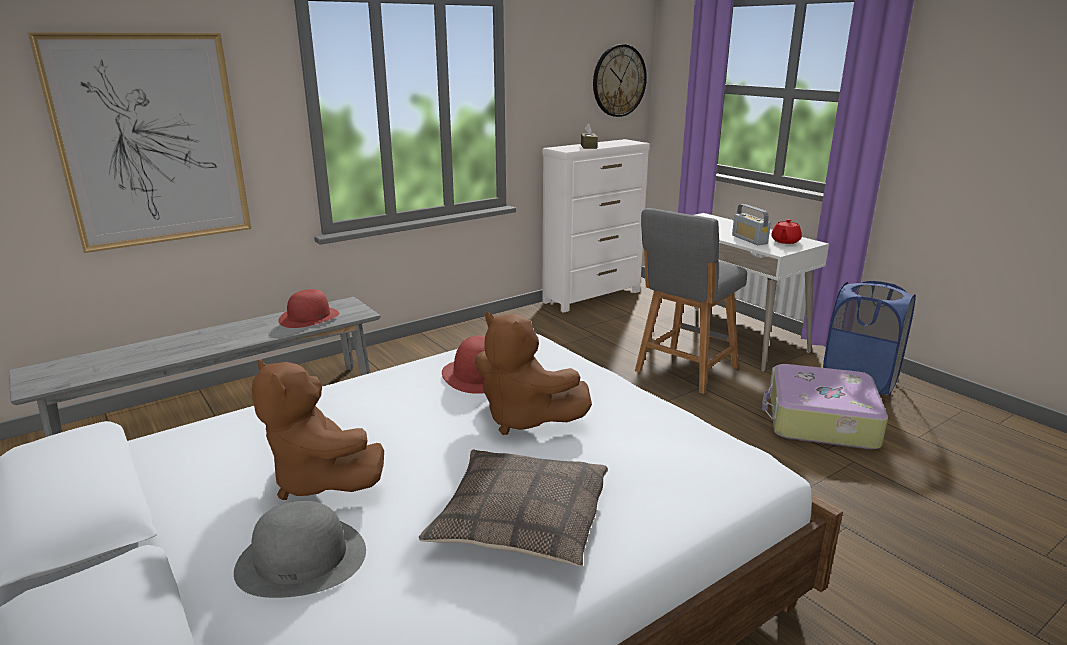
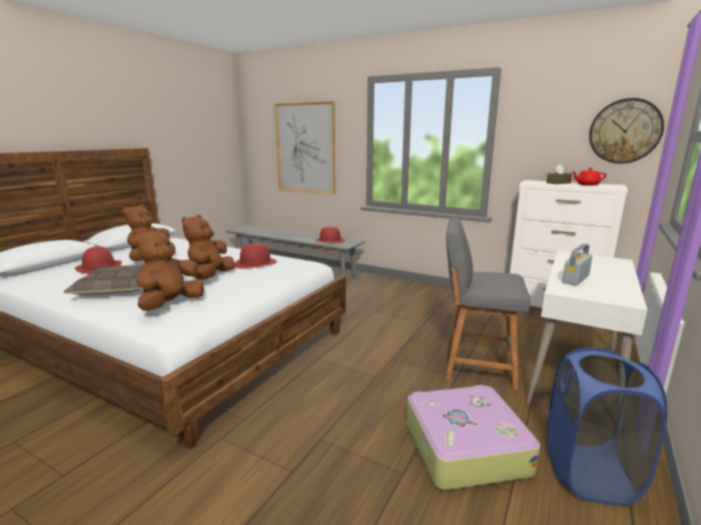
camera: 65 degrees right, 5 degrees down
grey hat [234,501,366,598] -> red hat [75,246,122,274]
red teapot [771,219,802,244] -> red teapot moved to [571,168,606,186]
none -> brown plush toy [133,229,204,311]

